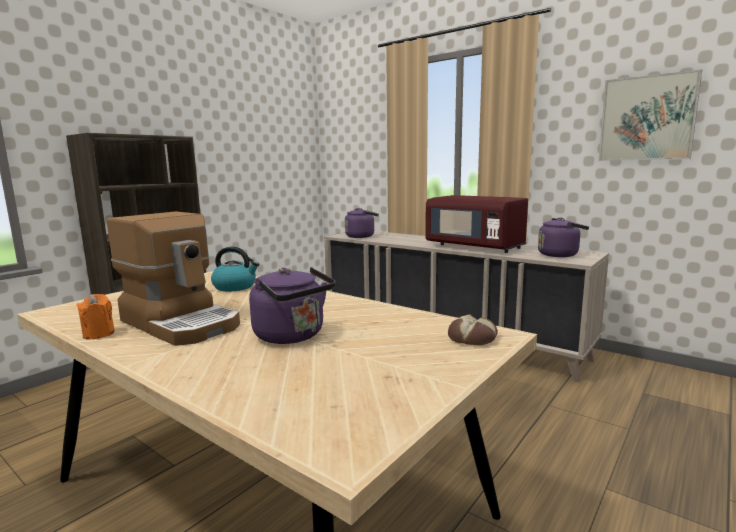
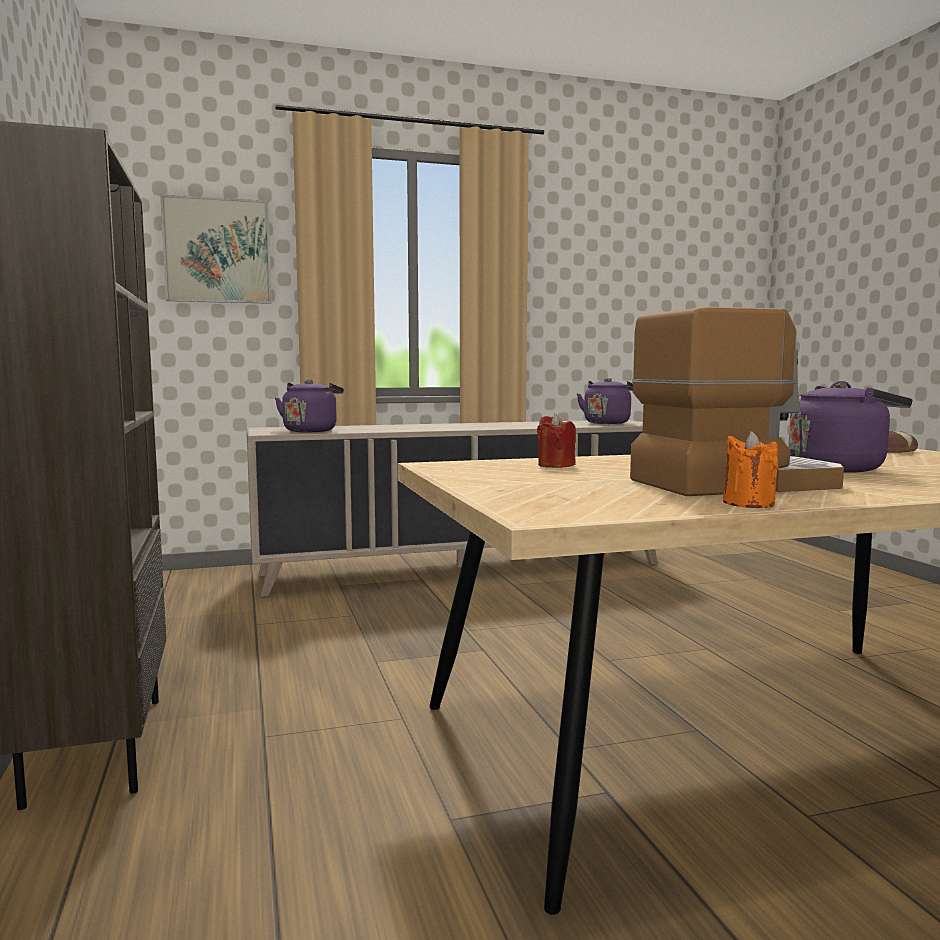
camera: 55 degrees left, 5 degrees down
kettle [211,247,259,291] -> red candle [537,413,576,468]
red microwave [425,195,528,253] -> none
picture [598,69,702,161] -> picture moved to [160,194,272,304]

